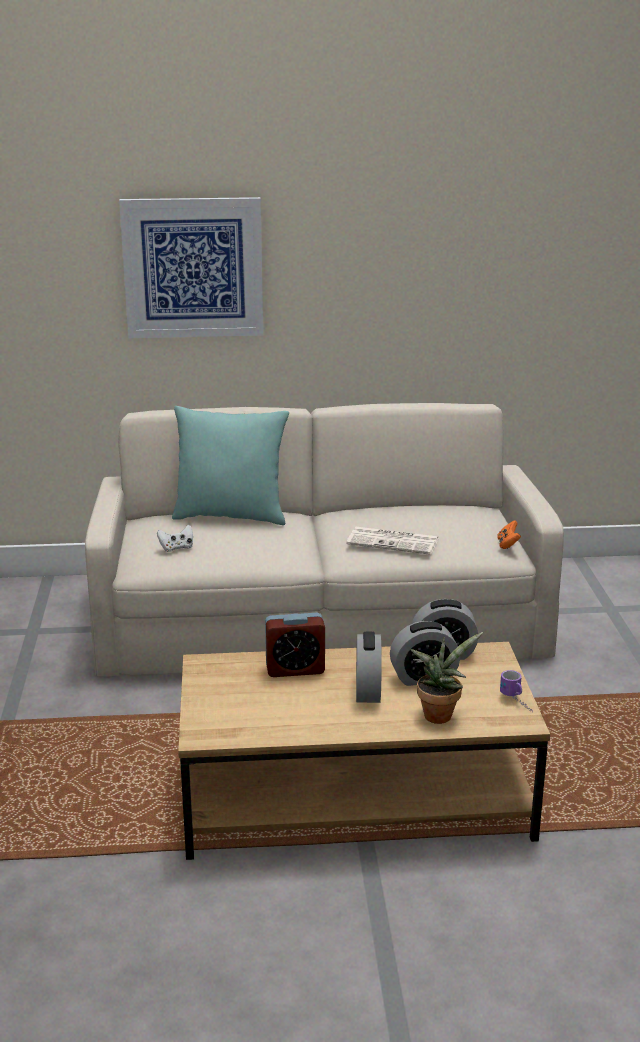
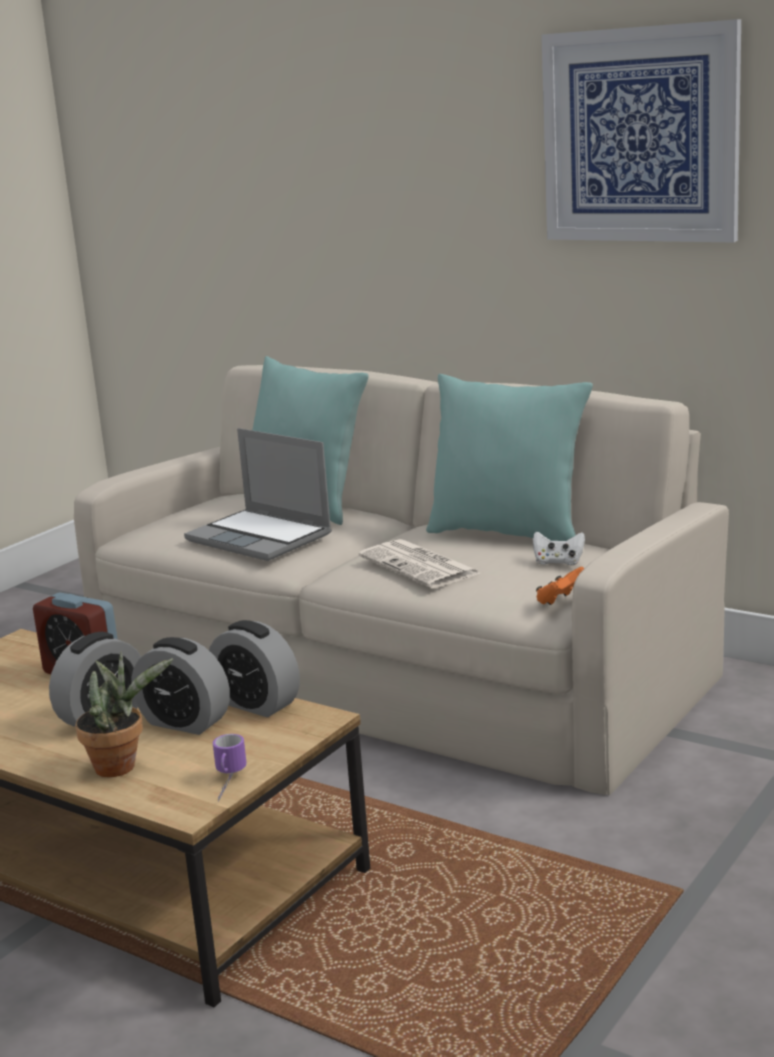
camera: 40 degrees right, 5 degrees down
picture [119,197,263,338] -> picture moved to [541,19,741,242]
white game controller [157,525,193,552] -> white game controller moved to [533,531,585,565]
none -> laptop [184,428,332,561]
none -> turquoise pillow [426,374,593,541]

